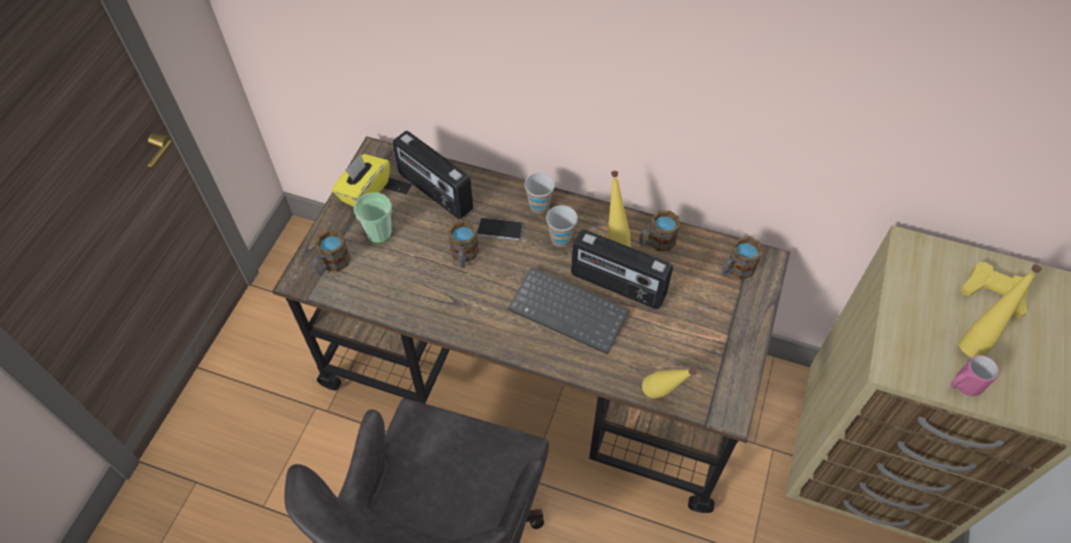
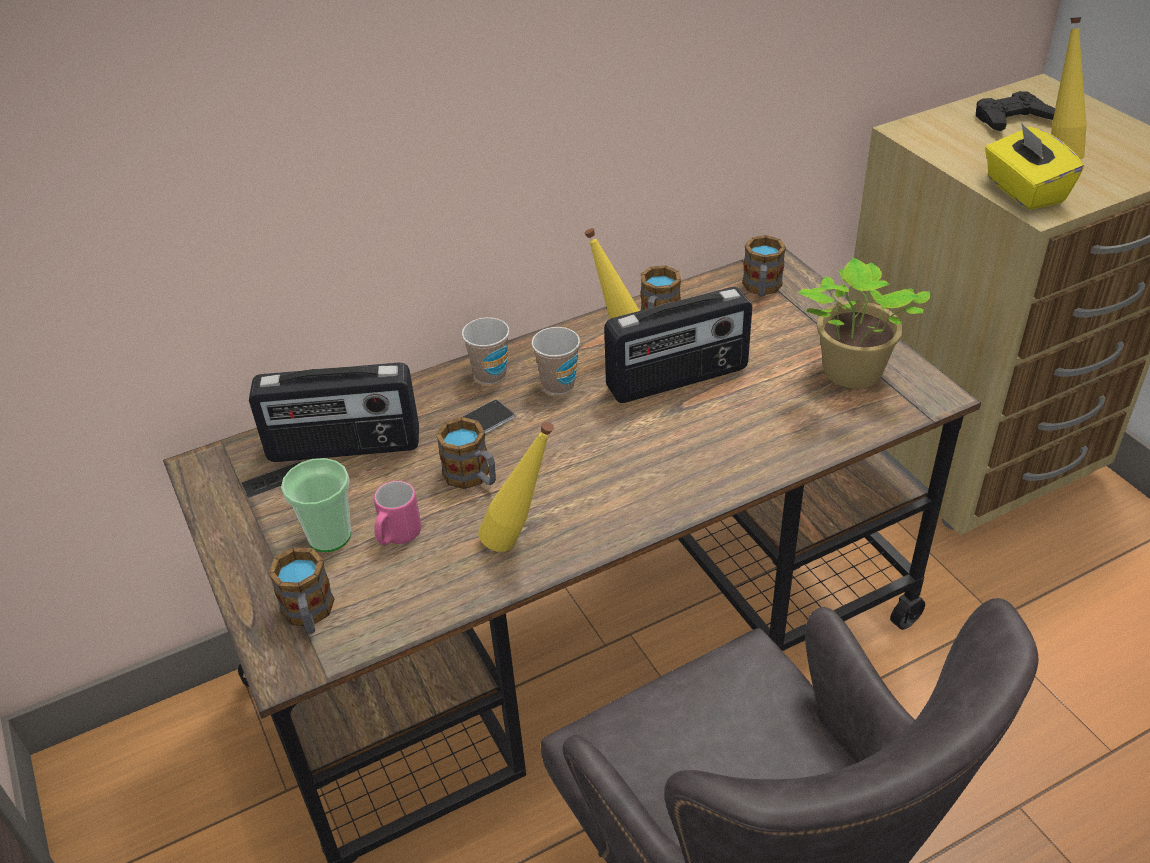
camera: 45 degrees left, 15 degrees down
yellow tissue box [332,154,390,207] -> yellow tissue box moved to [985,123,1084,210]
keyboard [508,267,630,354] -> none
yellow bottle [642,367,697,399] -> yellow bottle moved to [478,422,554,552]
pink mug [951,355,999,396] -> pink mug moved to [374,481,421,545]
yellow game controller [961,262,1029,318] -> black game controller [976,91,1055,131]
none -> potted plant [798,258,931,389]

